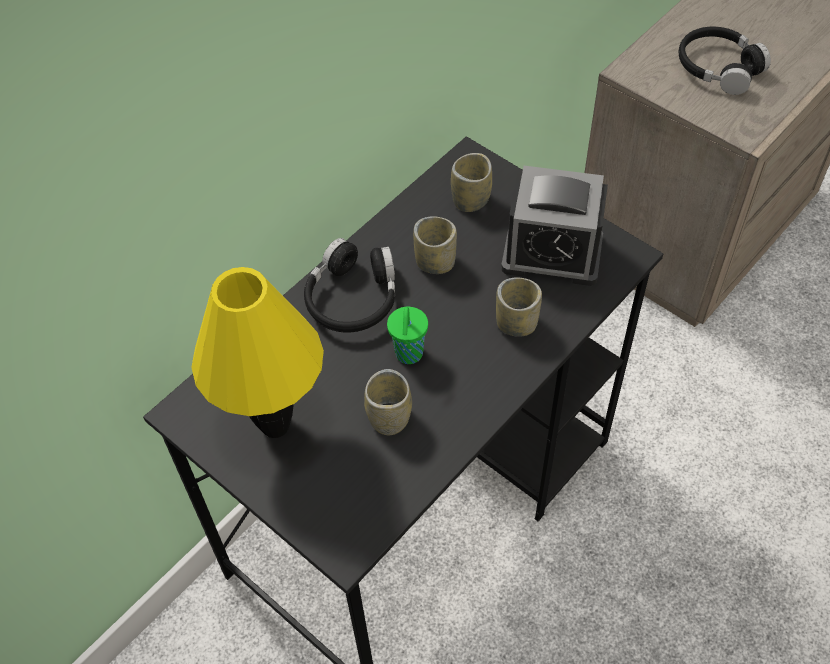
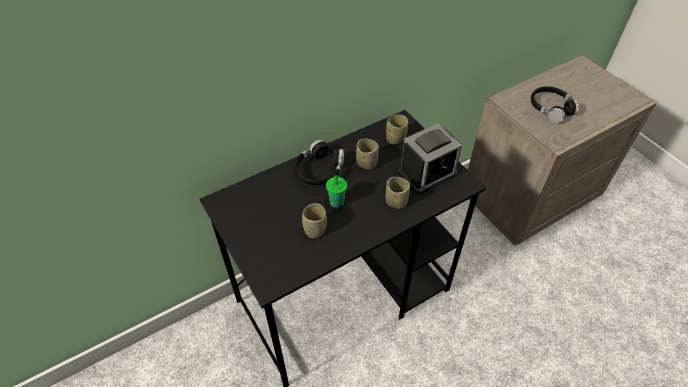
camera: 15 degrees right, 5 degrees down
yellow table lamp [191,267,324,438] -> none
alarm clock [501,166,608,286] -> alarm clock turned 60 degrees counterclockwise [398,123,462,194]

